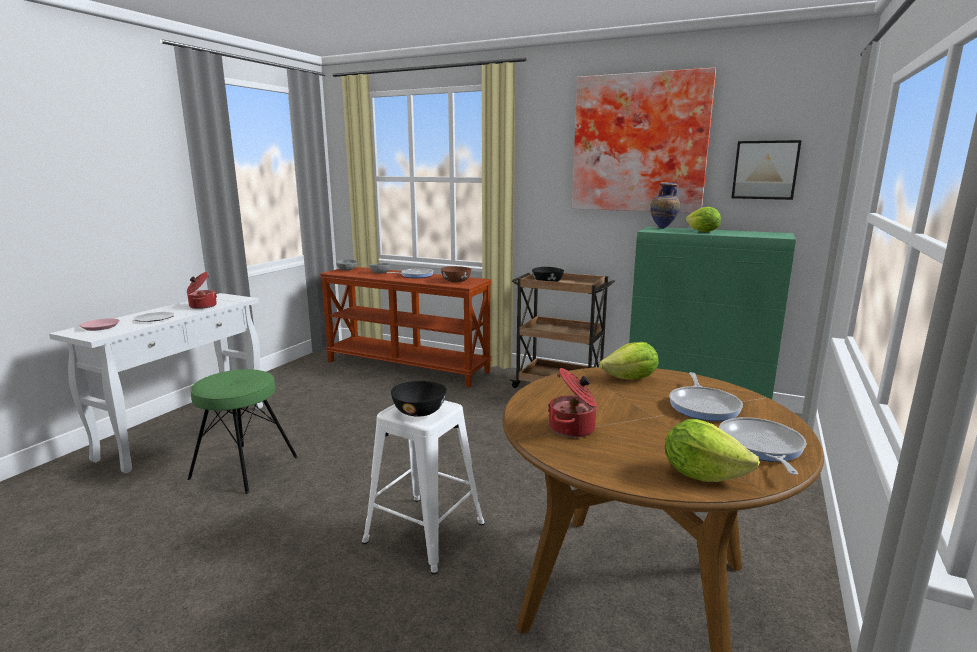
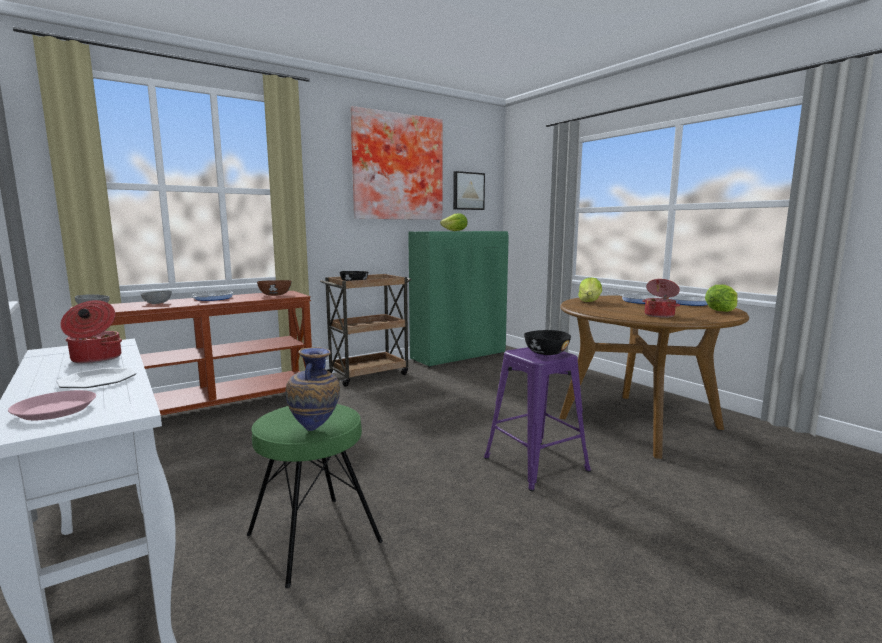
camera: 60 degrees left, 5 degrees down
white stool [362,400,485,574] -> purple stool [484,347,591,491]
vase [650,182,680,229] -> vase moved to [285,347,340,431]

